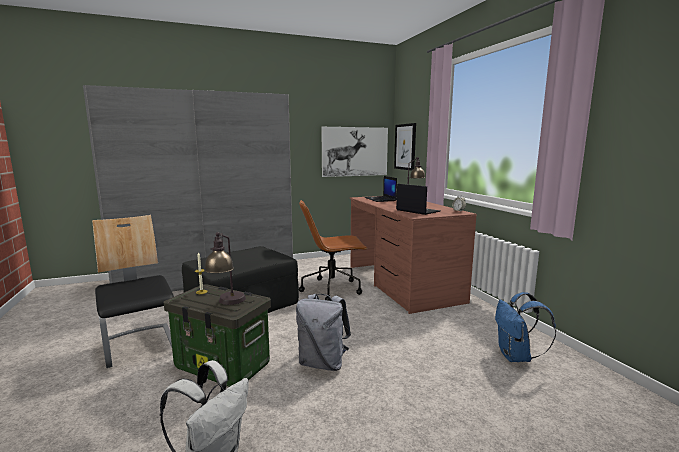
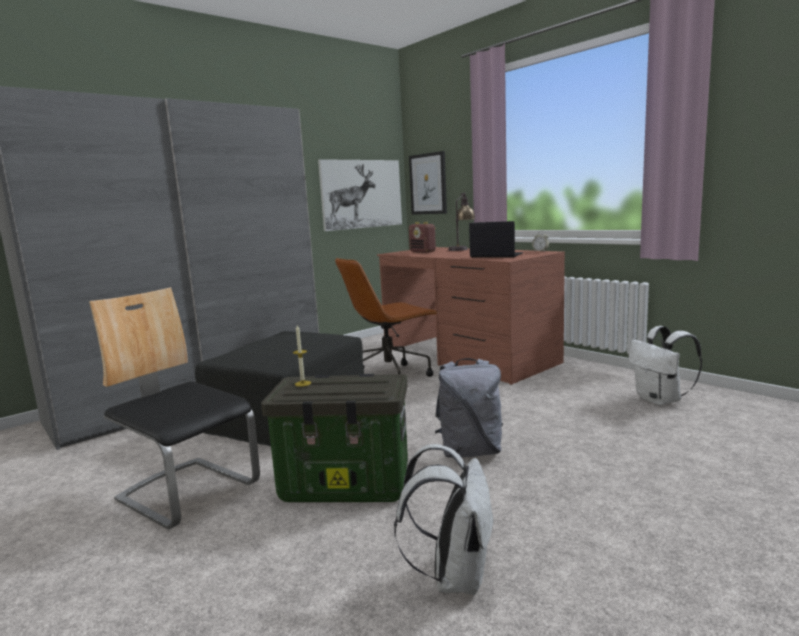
camera: 20 degrees left, 0 degrees up
table lamp [204,232,246,305] -> none
laptop [365,176,397,202] -> radio [409,222,436,253]
blue backpack [495,292,556,362] -> white backpack [628,326,702,406]

